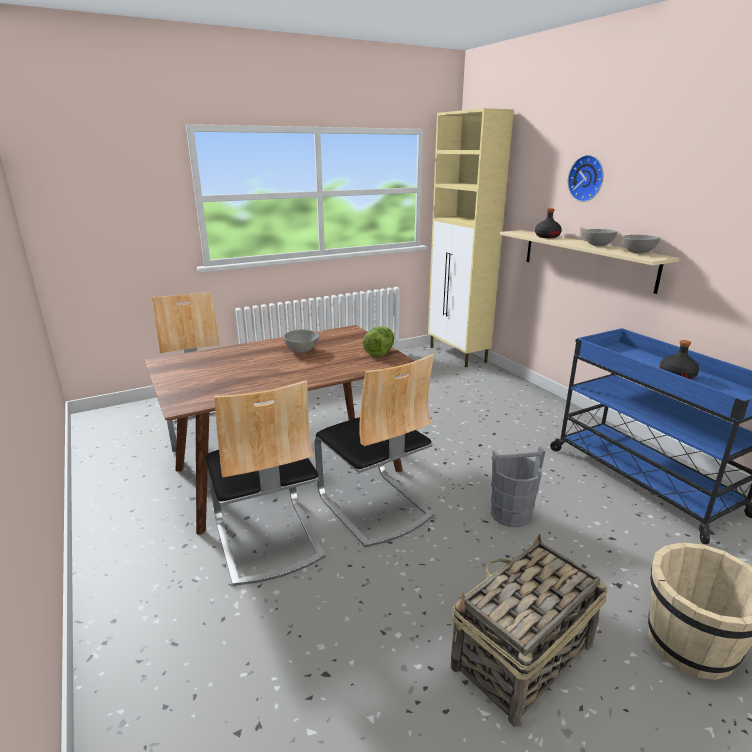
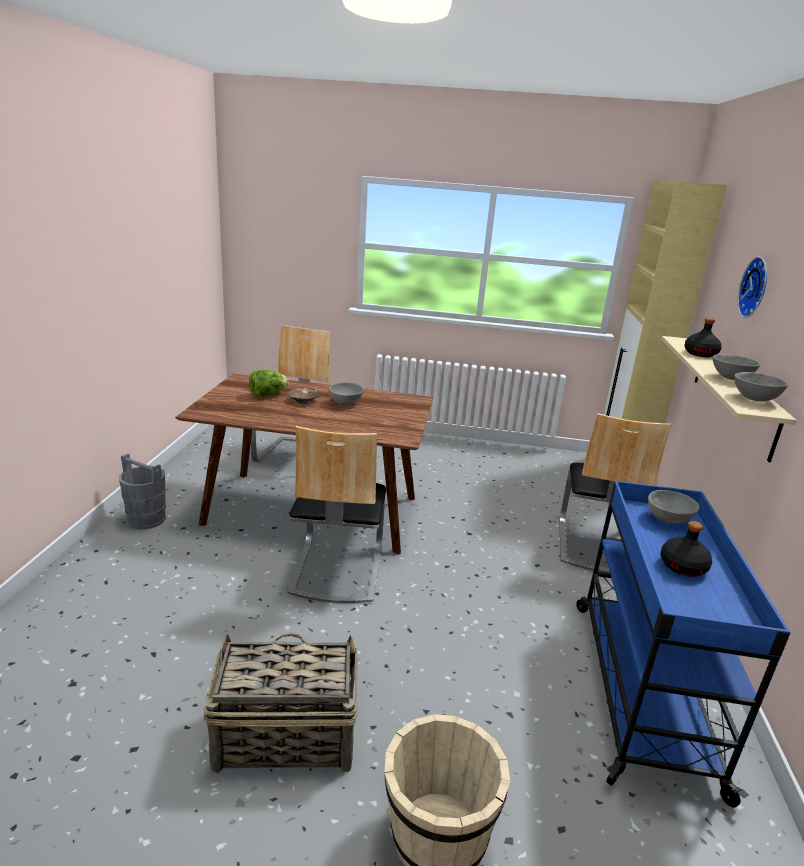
camera: 35 degrees right, 0 degrees up
chair [206,380,326,586] -> chair moved to [560,413,671,573]
lettuce [363,326,394,357] -> lettuce moved to [249,370,289,397]
grey bucket [491,447,545,527] -> grey bucket moved to [119,453,166,529]
none -> brown bowl [288,388,320,404]
none -> grey bowl [648,490,699,524]

